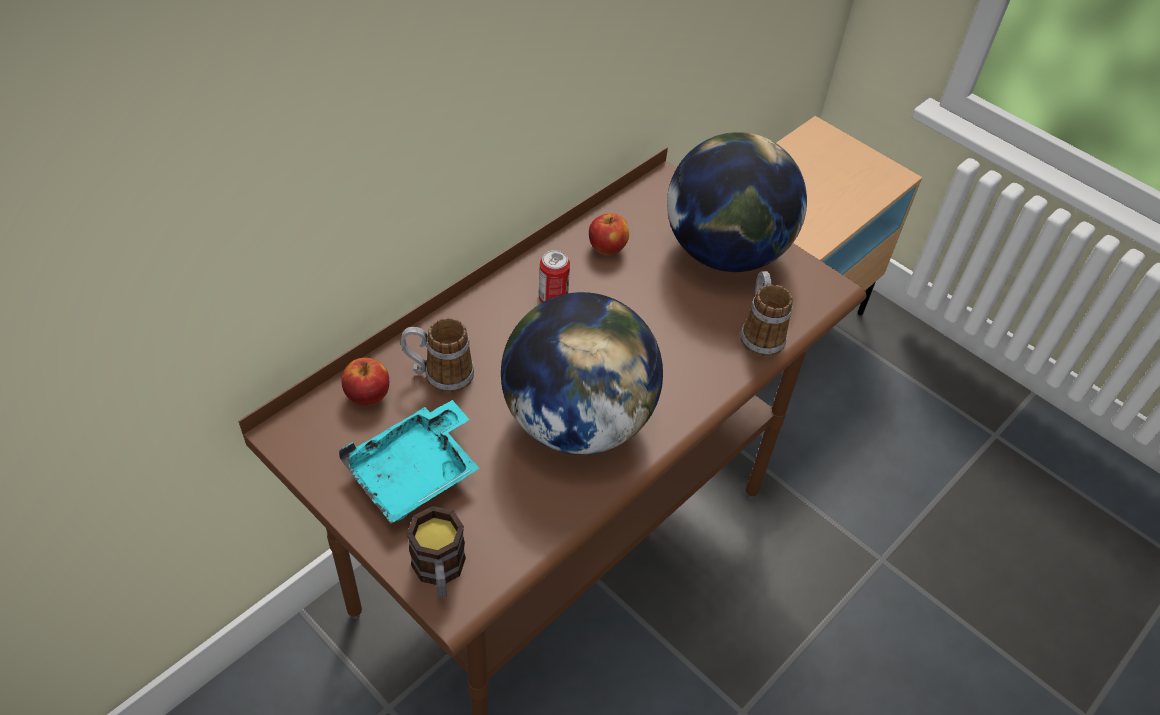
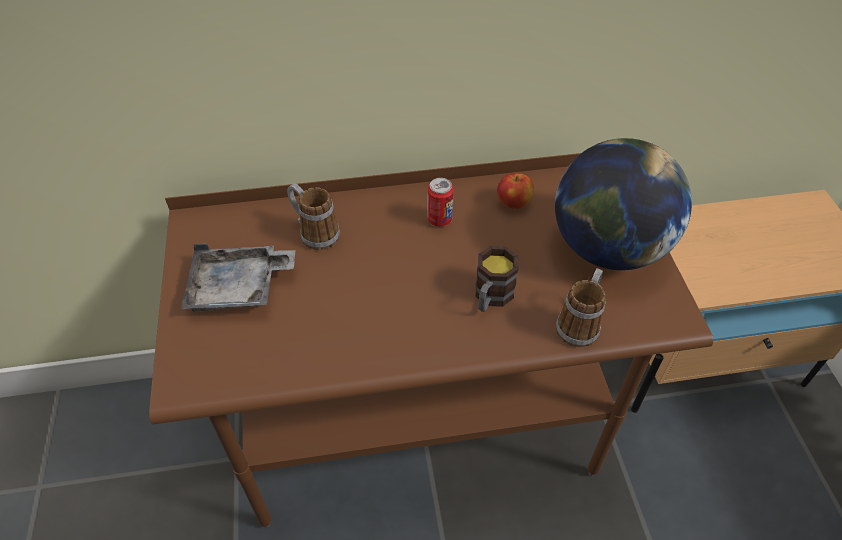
camera: 40 degrees right, 0 degrees up
turquoise tray [339,400,480,524] -> grey tray [181,243,295,312]
apple [341,358,389,406] -> none
mug [407,506,466,598] -> mug moved to [475,246,519,312]
globe [501,292,663,455] -> none

